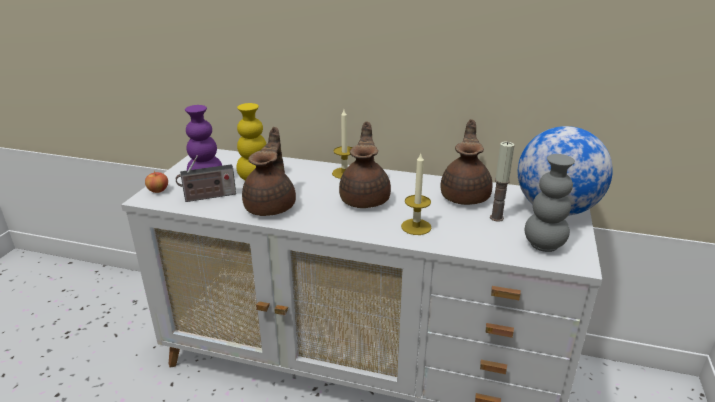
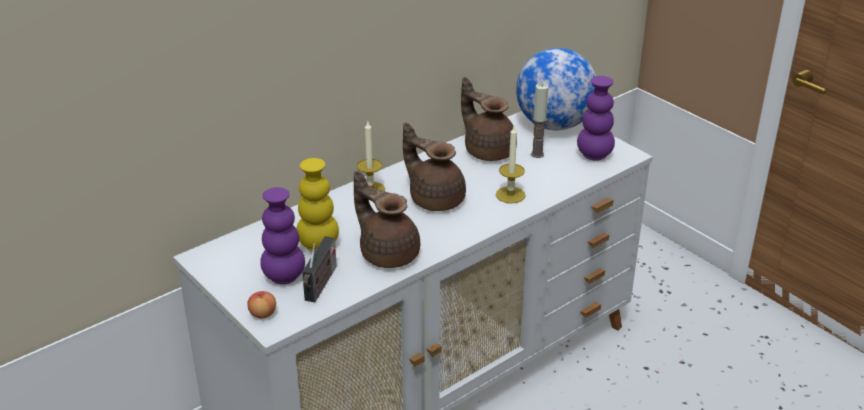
camera: 55 degrees left, 5 degrees up
grey vase [525,154,575,252] -> purple vase [577,76,615,161]

